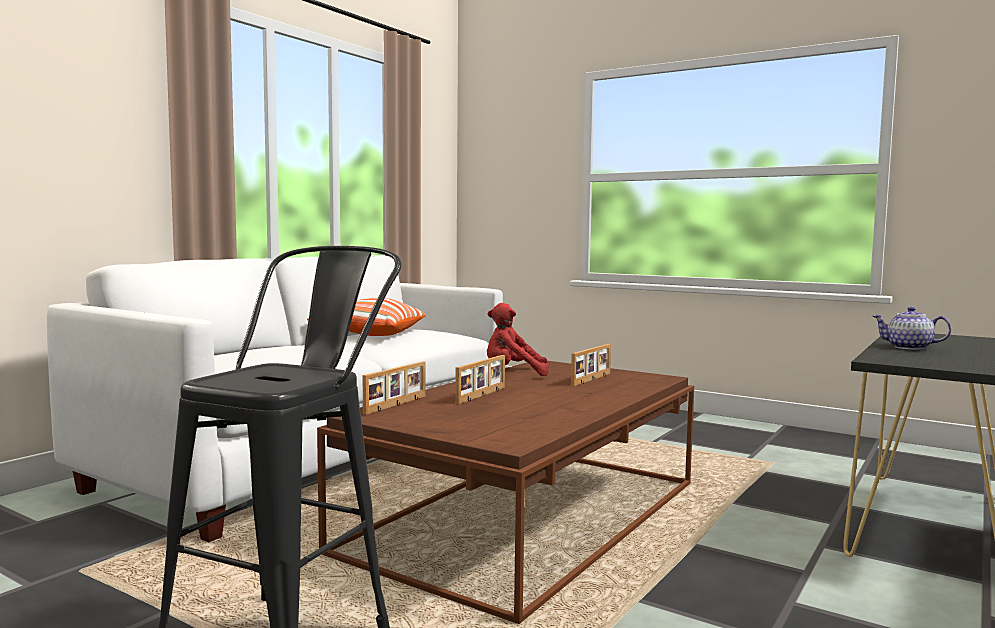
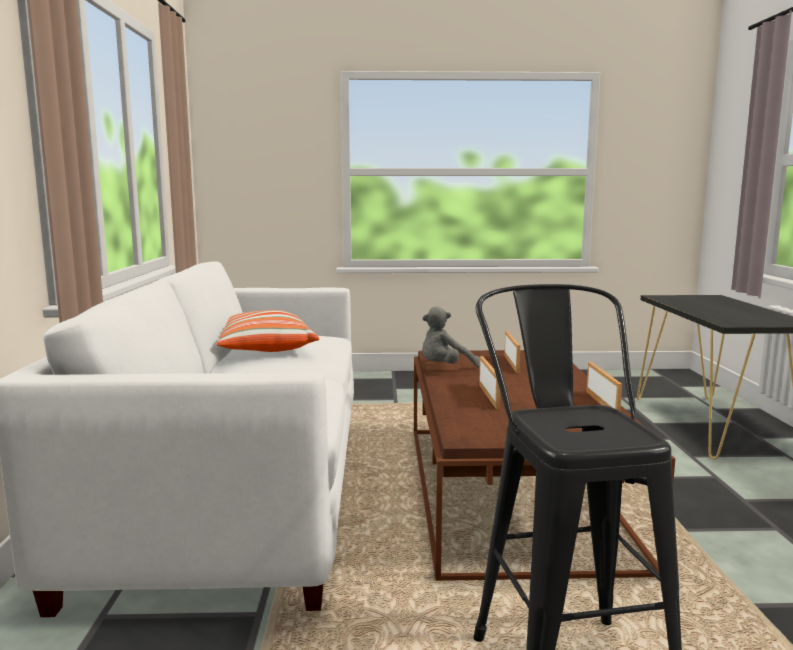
camera: 35 degrees left, 5 degrees up
picture frame [363,361,426,415] -> picture frame moved to [586,362,622,412]
red plush toy [487,303,549,376] -> grey plush toy [422,306,480,368]
teapot [873,307,951,350] -> none

